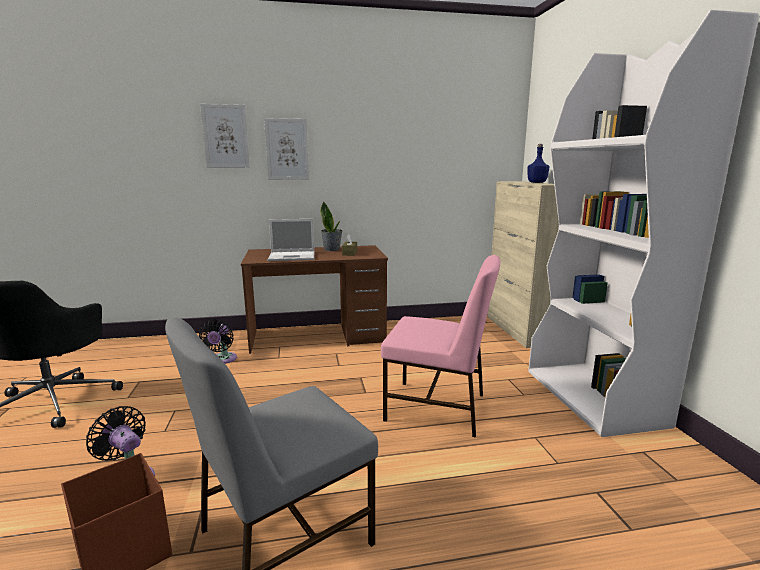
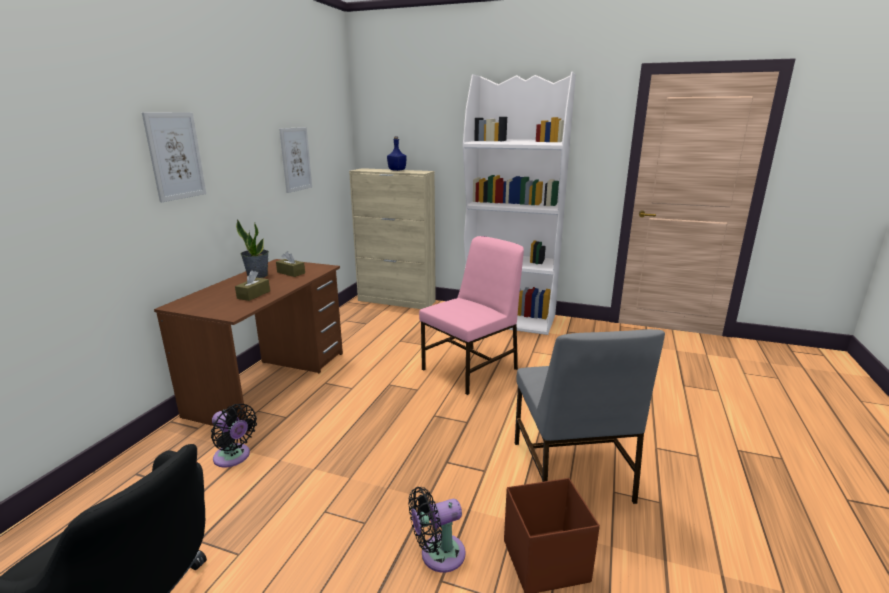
camera: 60 degrees left, 5 degrees up
picture [200,104,250,168] -> picture moved to [279,127,312,193]
laptop [267,219,314,261] -> brown tissue box [235,271,270,301]

